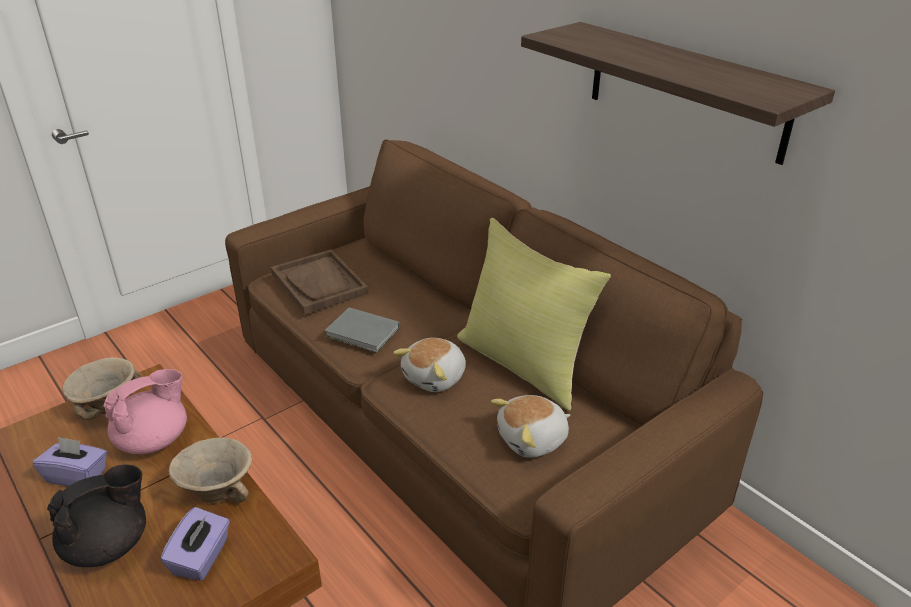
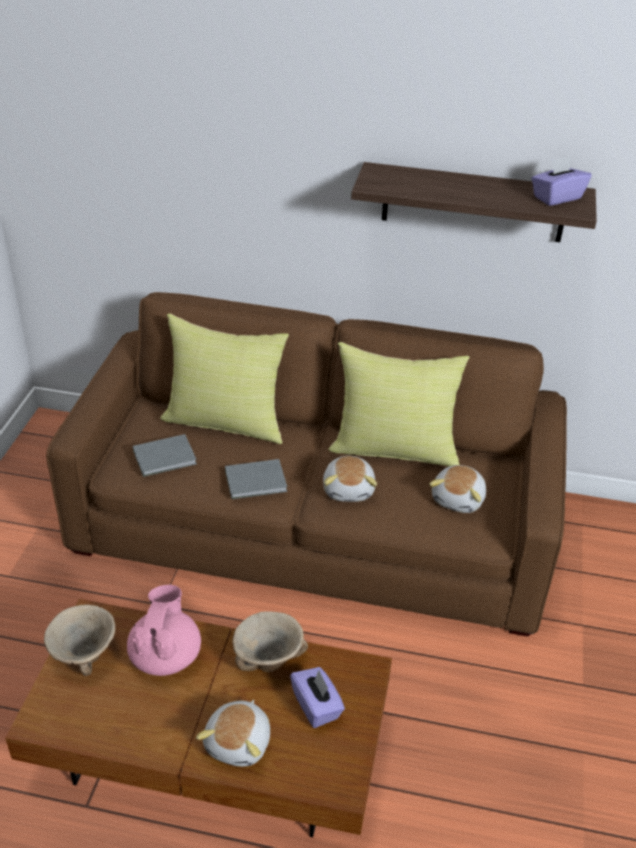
camera: 40 degrees left, 5 degrees up
purple tissue box [33,437,107,486] -> purple tissue box moved to [531,156,591,206]
black teapot [47,465,146,567] -> plush toy [196,700,270,767]
brown tray [271,250,368,315] -> grey book [133,434,197,477]
none -> yellow pillow [160,314,289,444]

